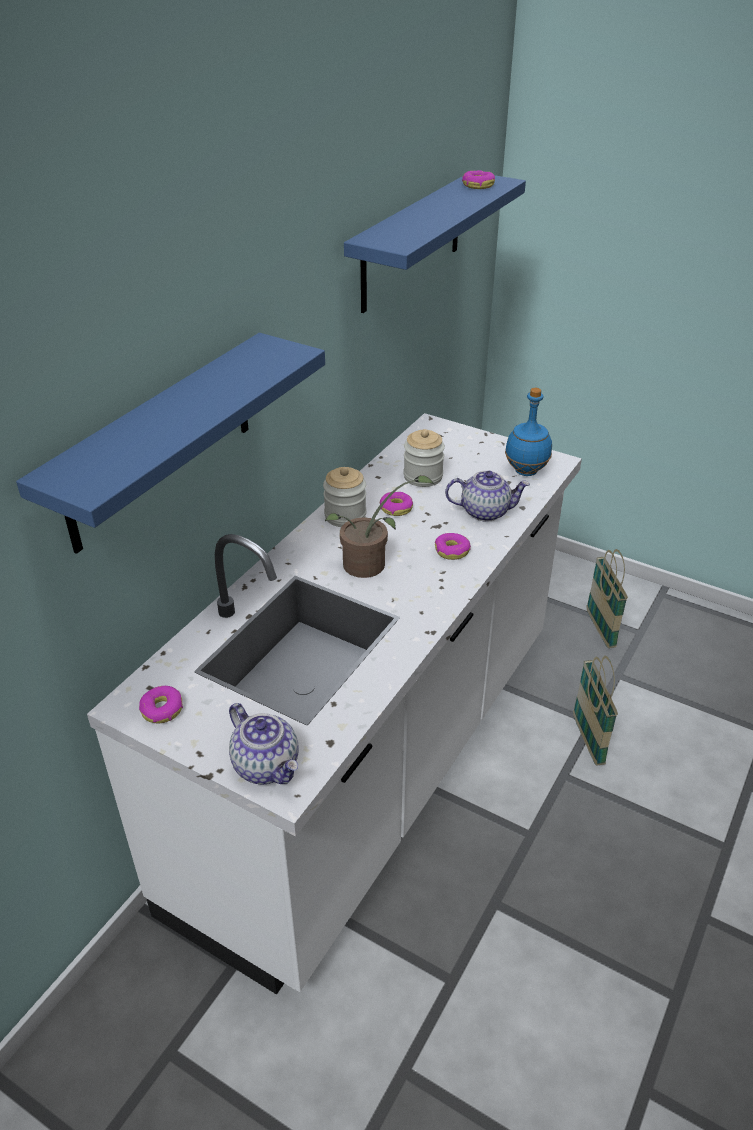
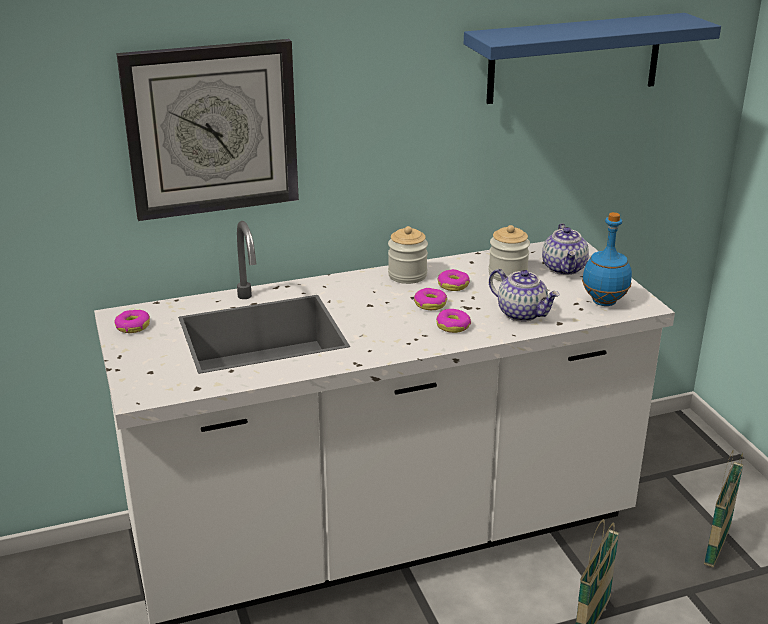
camera: 40 degrees right, 10 degrees down
blue shelf [16,333,325,554] -> wall clock [116,39,299,221]
teapot [229,703,299,784] -> teapot moved to [542,223,589,275]
potted plant [325,475,434,578] -> none
donut [462,170,495,189] -> donut moved to [414,288,447,310]

